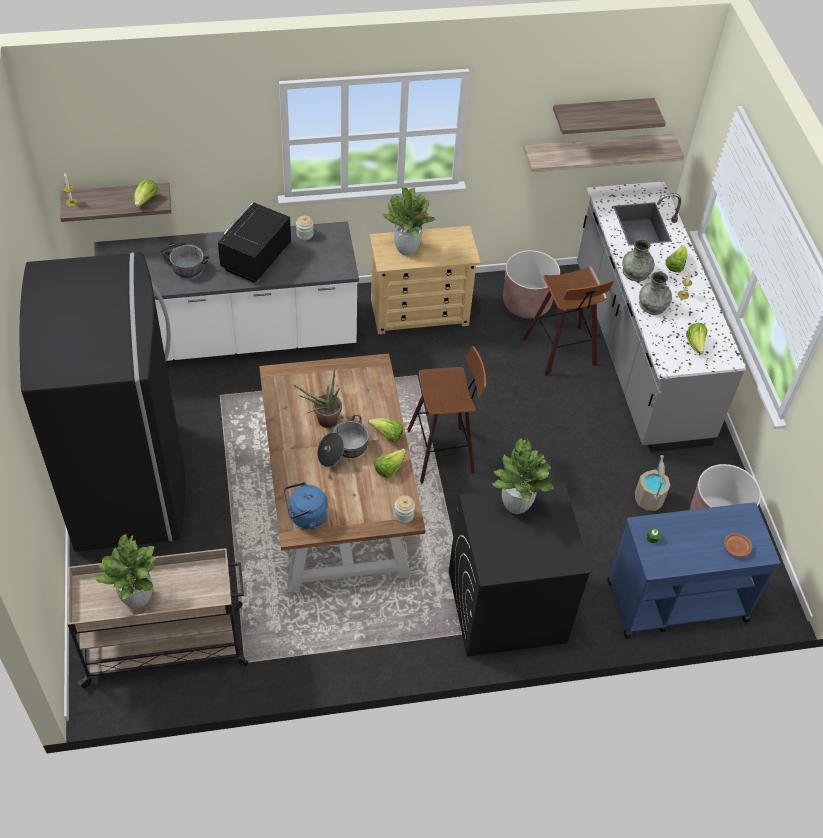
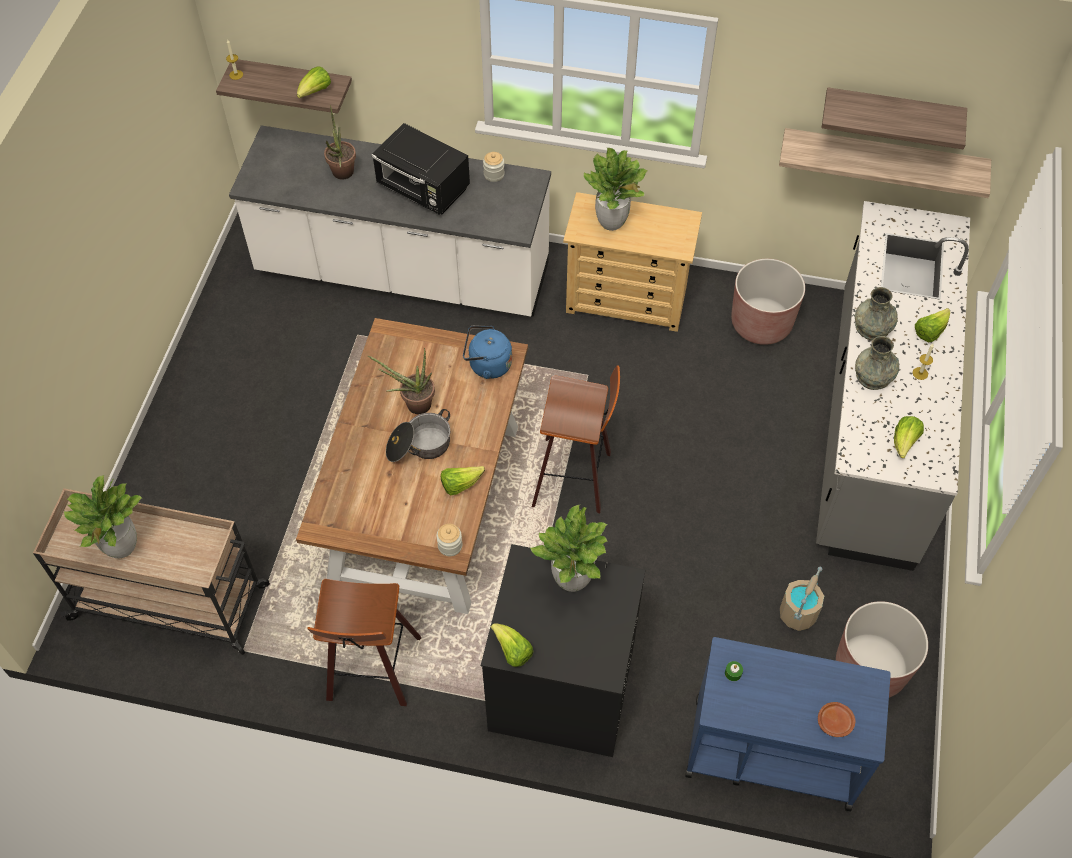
camera: 25 degrees right, 5 degrees up
black fridge [20,252,186,552] -> none
cooking pot [159,242,210,278] -> potted plant [324,105,356,179]
black microwave [218,203,291,283] -> black microwave turned 105 degrees counterclockwise [372,123,470,215]
blue kettle [284,482,328,529] -> blue kettle moved to [463,326,512,379]
lettuce [368,418,403,442] -> lettuce moved to [491,623,533,667]
stool [523,266,614,376] -> stool moved to [307,579,421,706]

